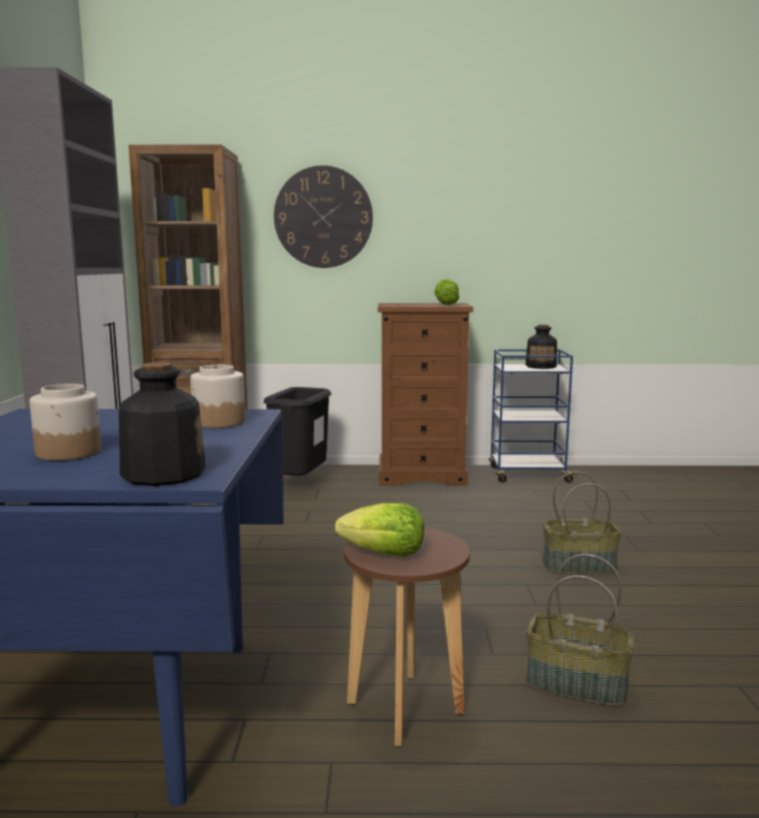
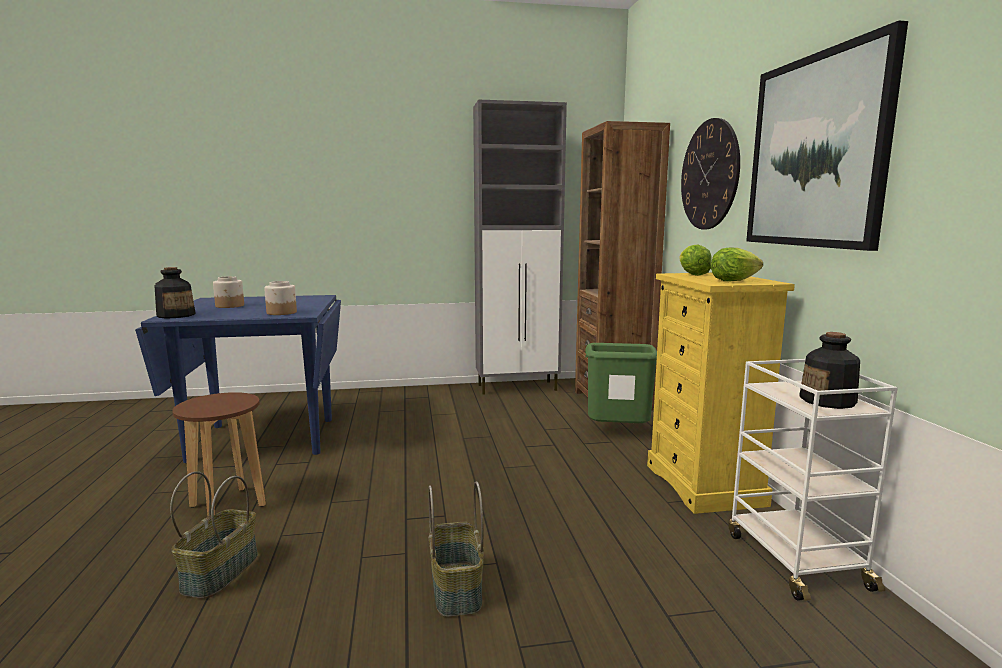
camera: 80 degrees right, 0 degrees up
black trash can [264,387,331,476] -> green trash can [585,343,657,423]
lettuce [335,502,424,557] -> lettuce moved to [680,245,712,276]
brown dresser [378,303,473,486] -> yellow dresser [647,273,795,514]
blue cart [489,349,577,483] -> white cart [728,359,898,601]
none -> picture [746,21,908,251]

